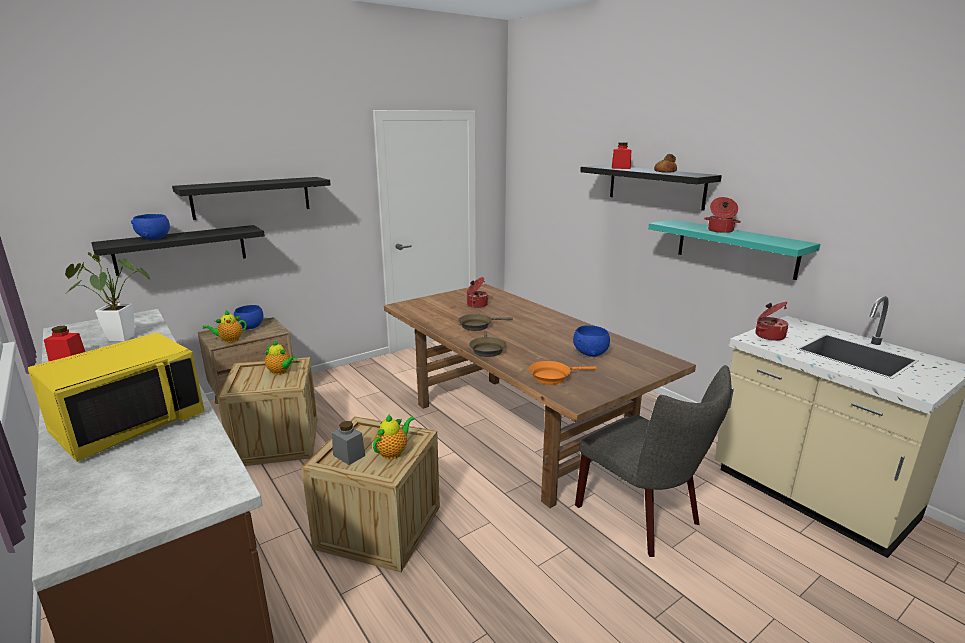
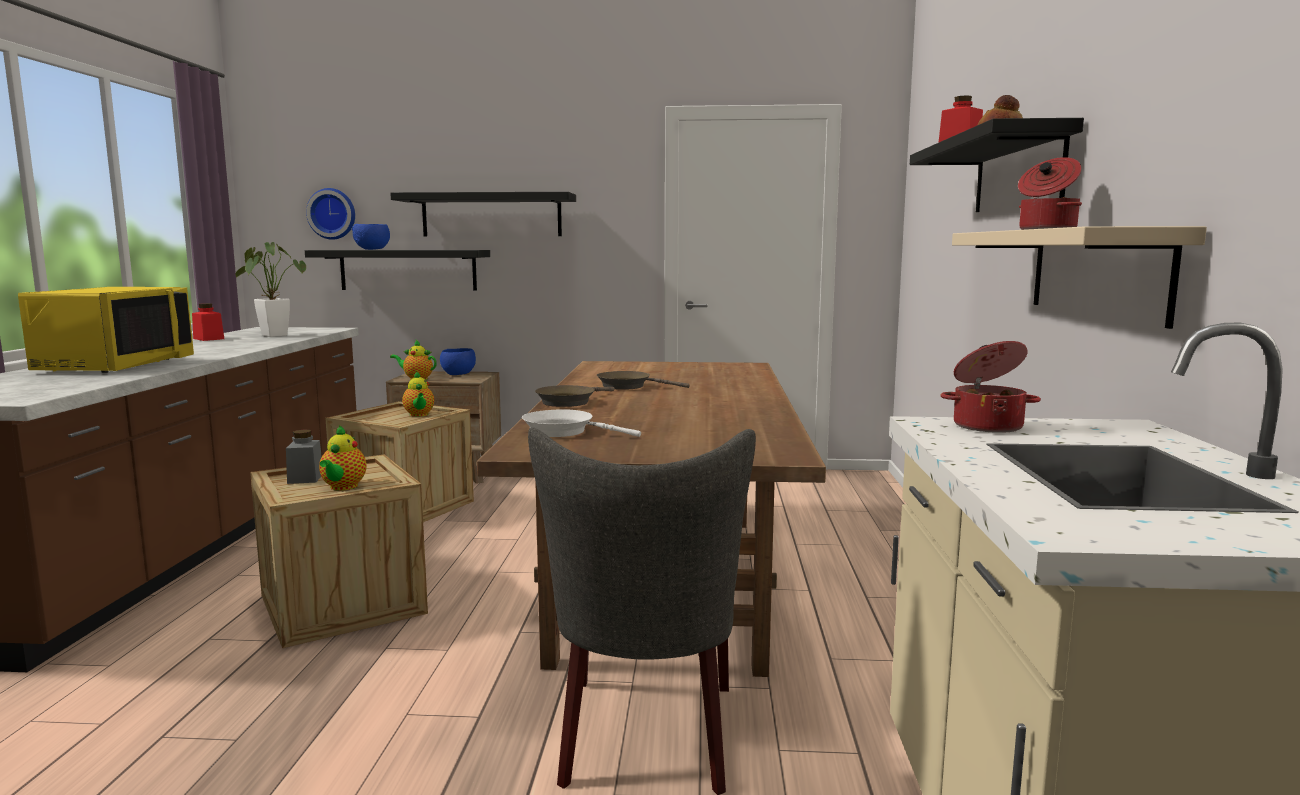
camera: 40 degrees right, 10 degrees down
yellow microwave [28,332,205,462] -> yellow microwave turned 75 degrees counterclockwise [18,287,194,373]
teapot [373,414,414,460] -> teapot turned 105 degrees clockwise [319,425,367,491]
cooking pot [467,277,489,308] -> none
orange frying pan [529,361,597,385] -> white frying pan [522,409,641,437]
blue bowl [573,325,610,357] -> none
turquoise shelf [648,219,820,280] -> beige shelf [952,226,1207,329]
none -> wall clock [306,188,355,240]

